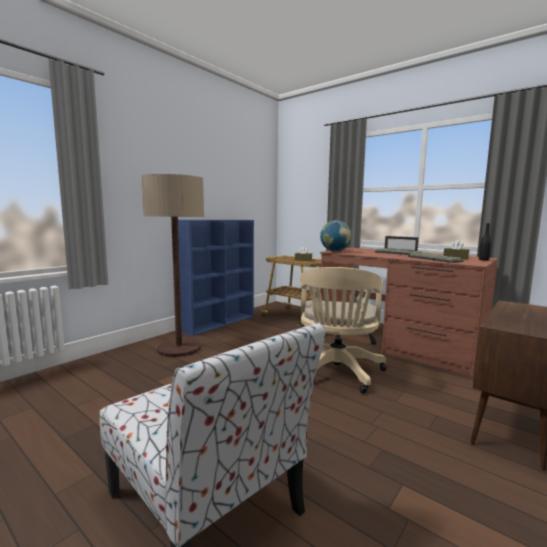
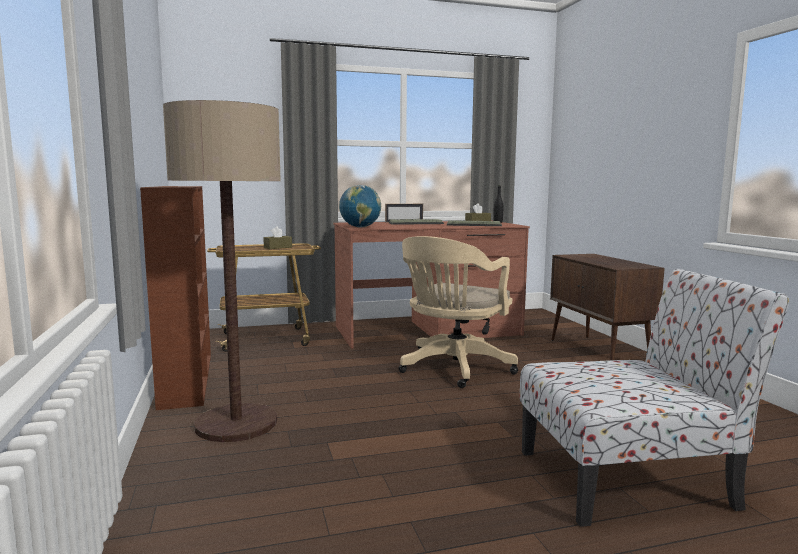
camera: 55 degrees left, 0 degrees up
blue bookcase [178,220,254,336] -> brown bookcase [140,186,211,410]
beige office chair [300,267,387,394] -> beige office chair turned 75 degrees clockwise [399,236,518,388]

